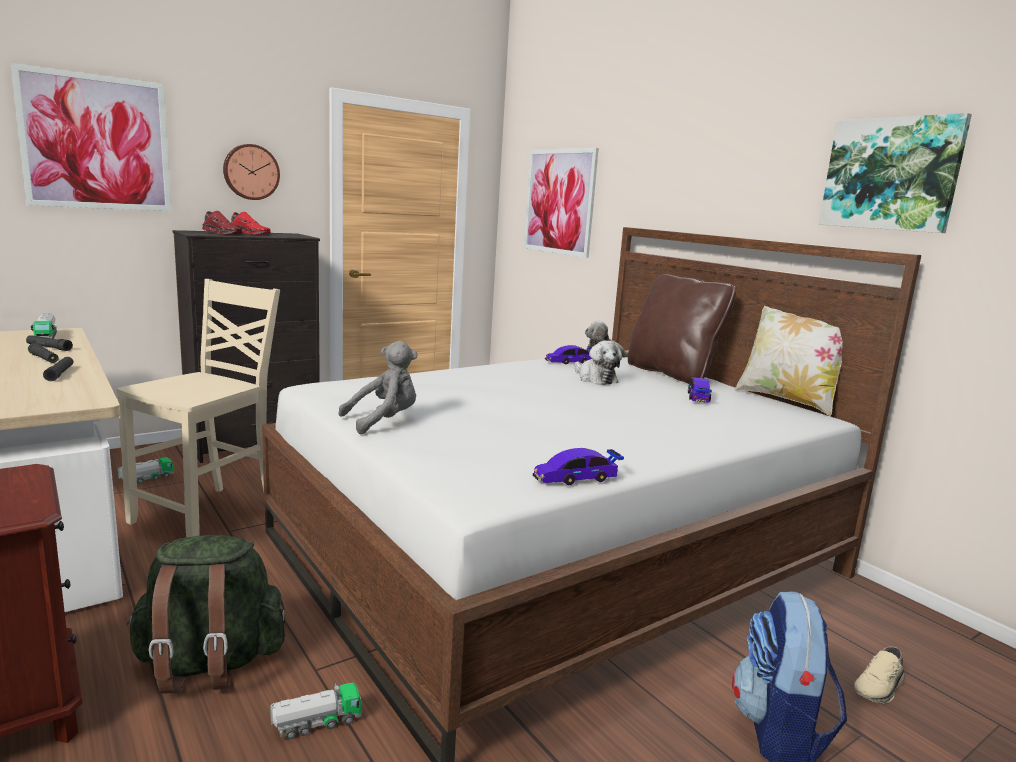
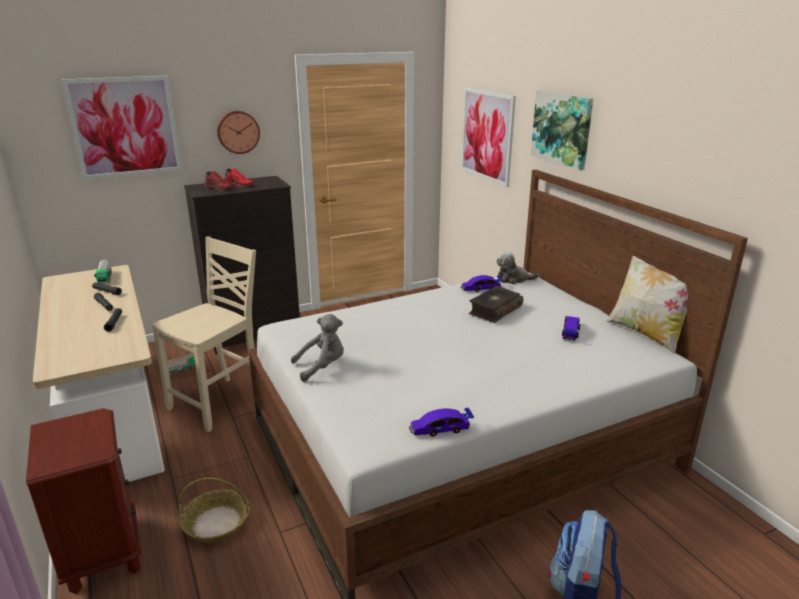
camera: 10 degrees right, 10 degrees up
green backpack [127,535,286,694] -> basket [179,478,250,543]
toy truck [270,682,362,740] -> none
plush toy [575,341,622,385] -> book [468,285,523,323]
brown pillow [628,273,736,384] -> none
picture [819,113,972,233] -> picture moved to [531,90,593,170]
beige shoe [854,647,905,703] -> none

